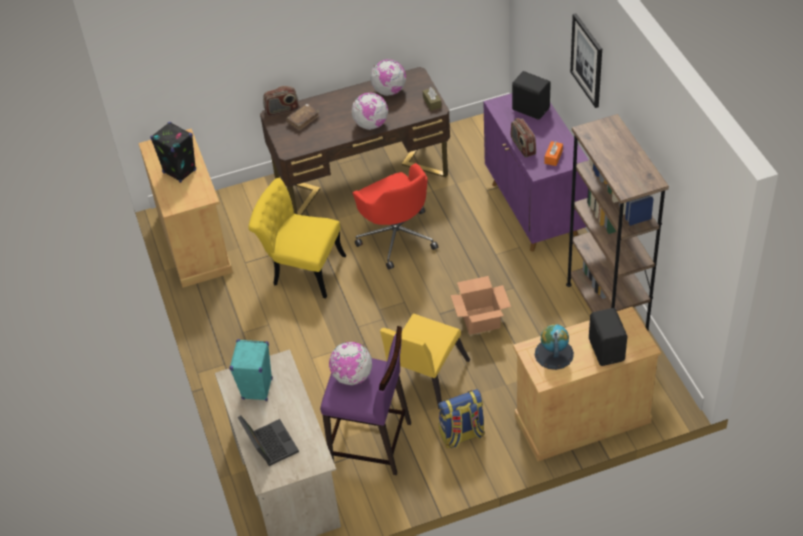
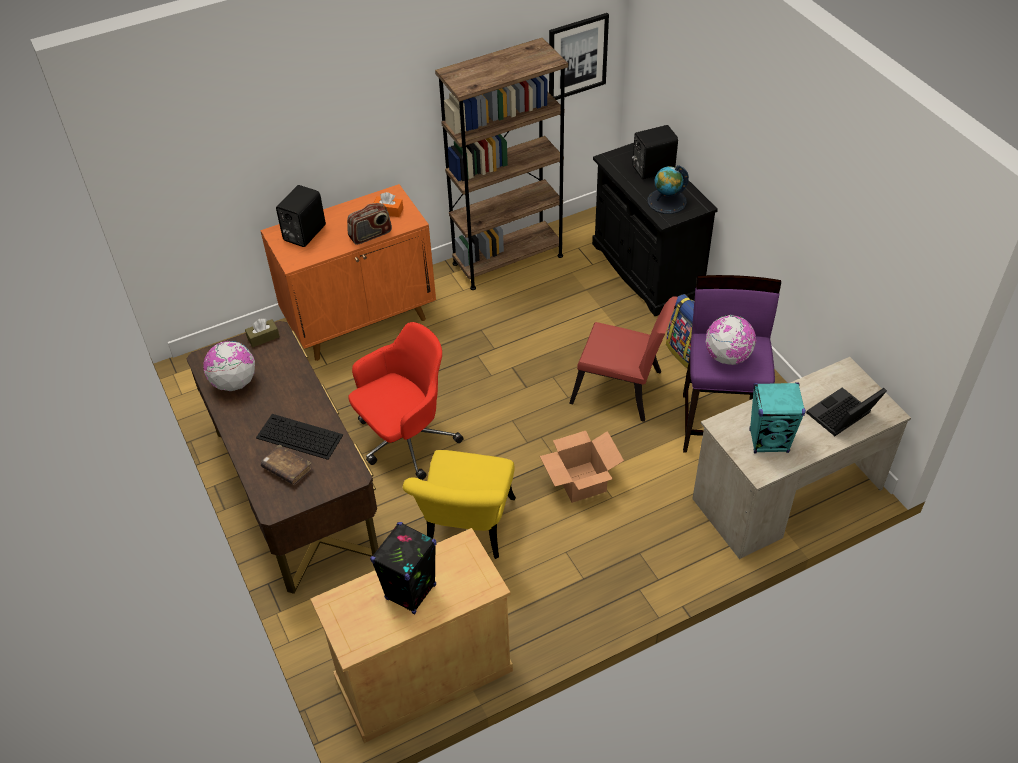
camera: 100 degrees left, 0 degrees up
radio [263,86,299,116] -> none
globe [352,93,388,130] -> none
yellow chair [380,313,470,410] -> red chair [569,297,678,422]
cardboard box [451,276,511,335] -> cardboard box moved to [540,431,624,503]
purple cabinet [483,93,588,252] -> orange cabinet [260,184,436,361]
beige cabinet [513,307,661,461] -> black cabinet [592,143,718,316]
picture [570,13,602,108] -> picture moved to [549,13,609,100]
none -> keyboard [256,414,343,460]

